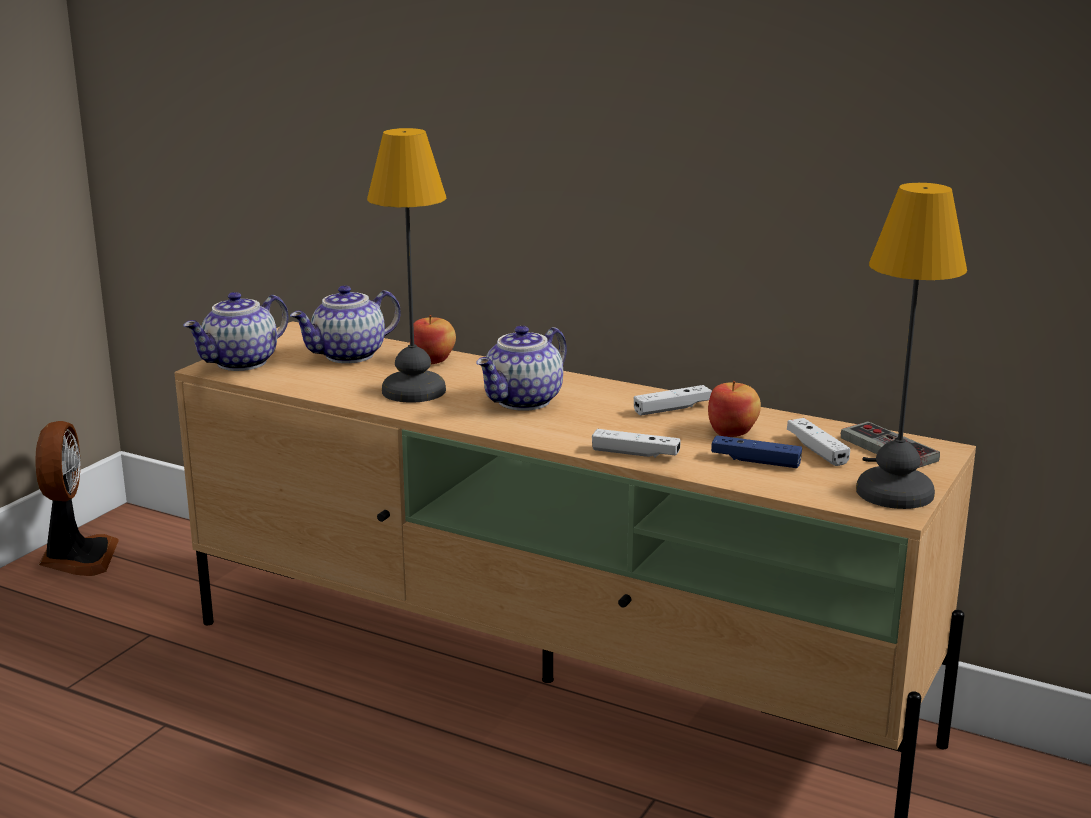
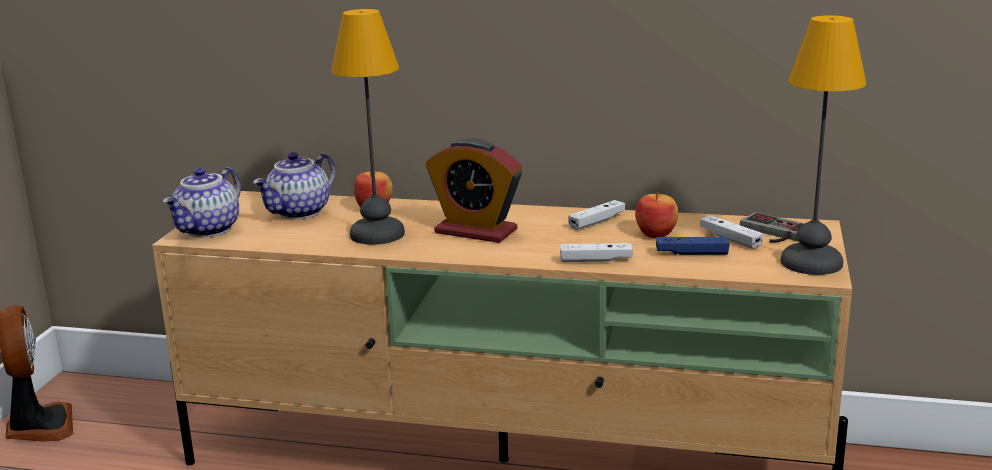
camera: 15 degrees left, 0 degrees up
teapot [476,325,567,411] -> alarm clock [426,138,522,243]

